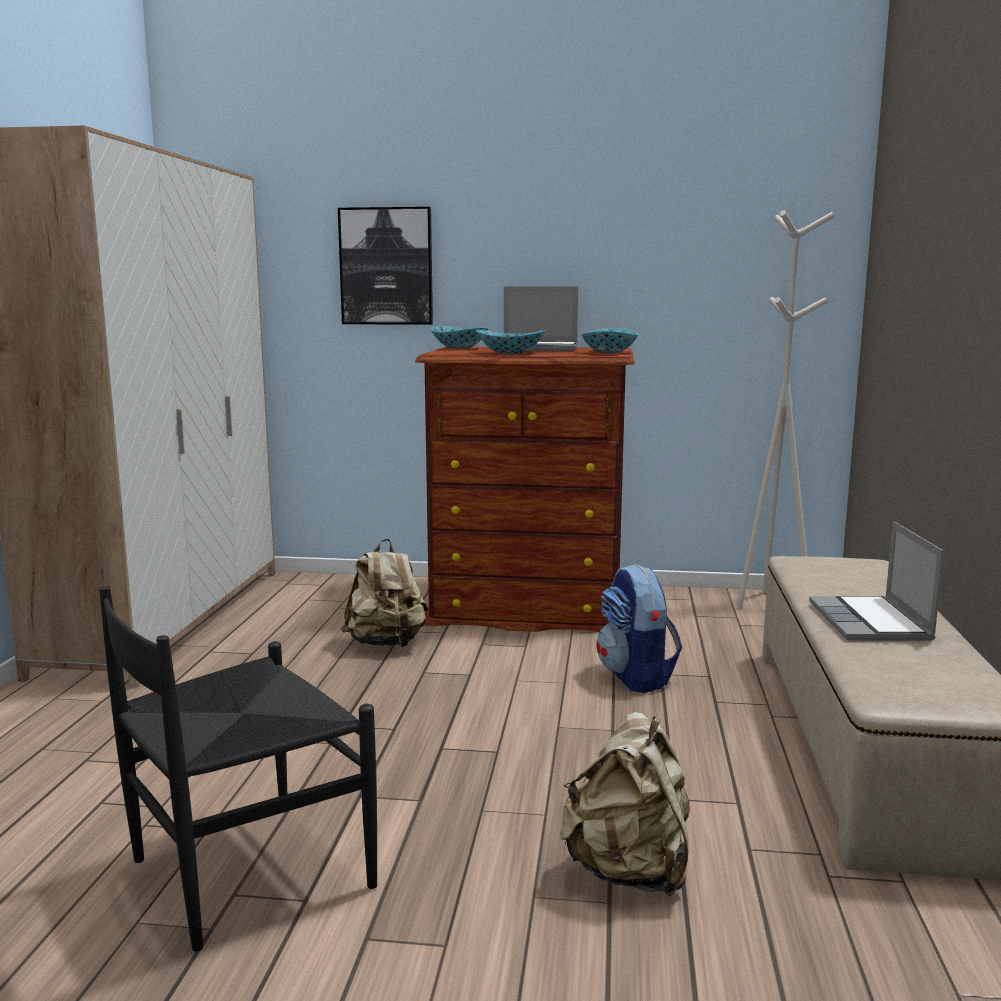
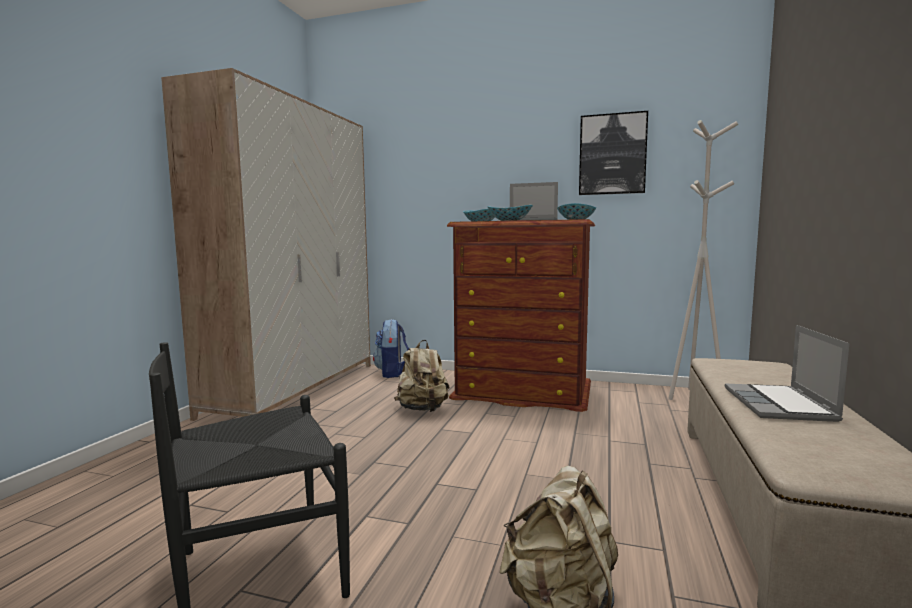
camera: 10 degrees right, 5 degrees down
picture [338,207,433,325] -> picture moved to [579,111,648,195]
backpack [596,564,682,693] -> backpack moved to [373,319,409,378]

